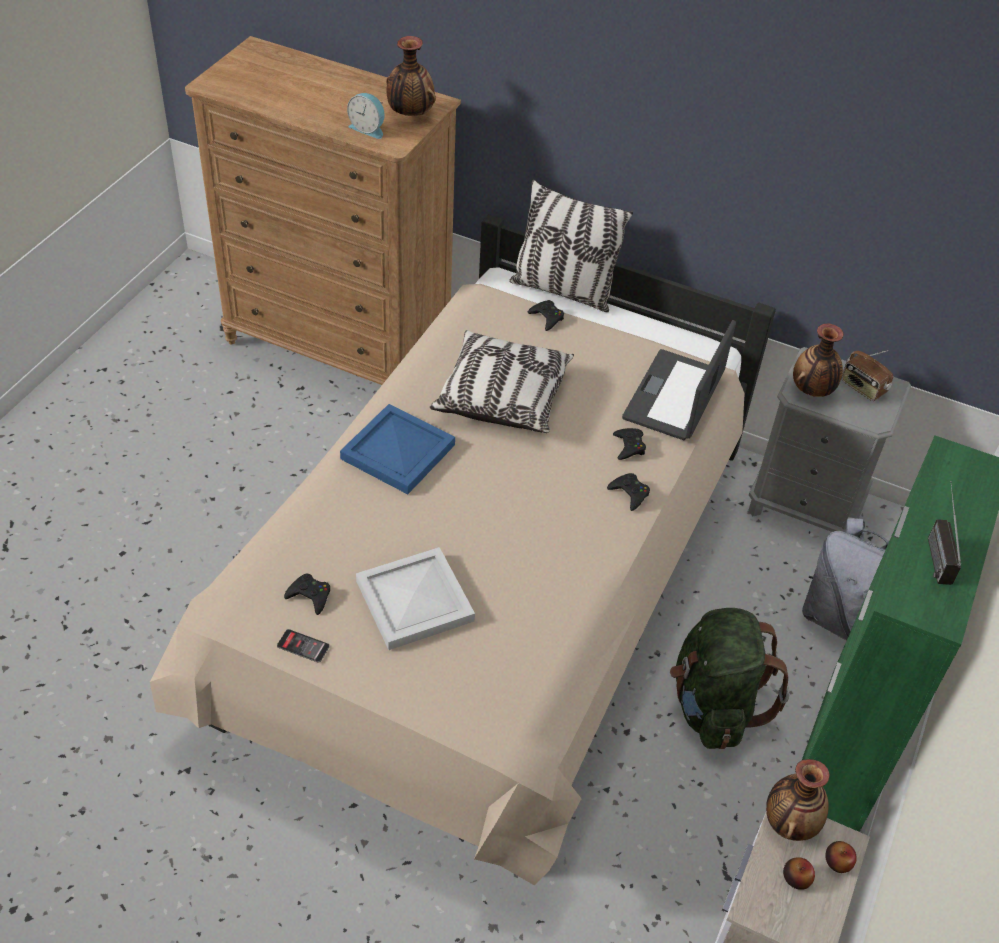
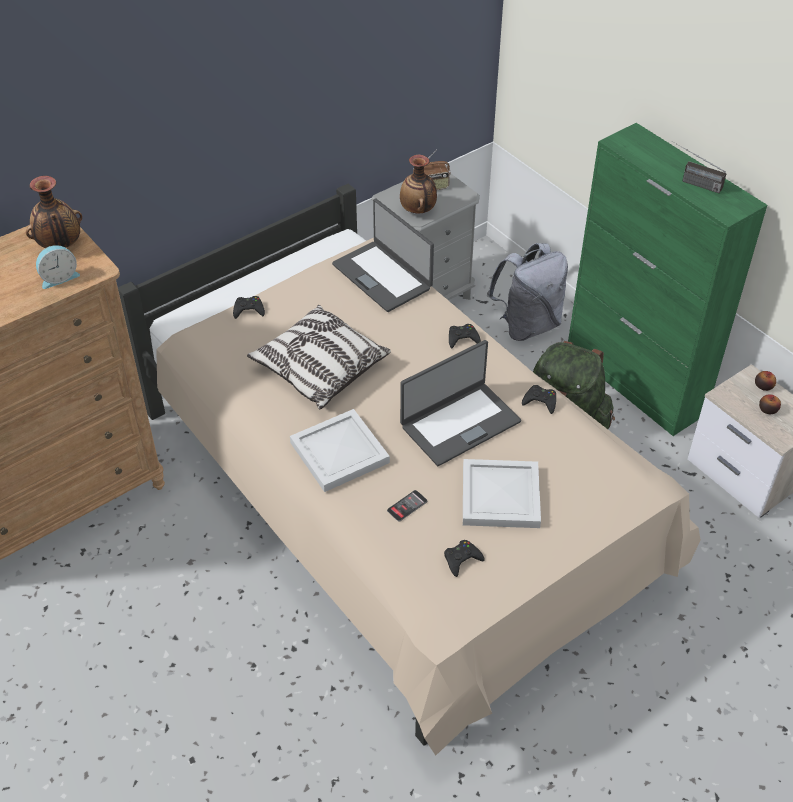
camera: 60 degrees left, 0 degrees up
phone [277,629,330,663] -> phone moved to [387,490,427,521]
blue tray [340,404,455,494] -> white tray [290,409,390,492]
pillow [509,180,633,312] -> none
black game controller [613,428,646,460] -> black game controller moved to [522,385,556,414]
vase [766,759,830,841] -> none
none -> laptop [400,340,521,466]

